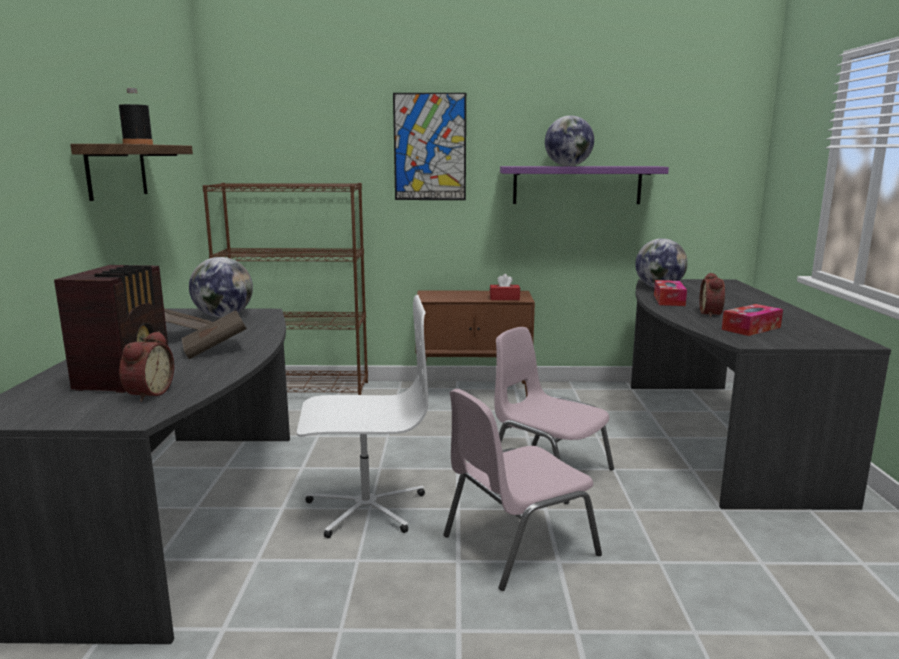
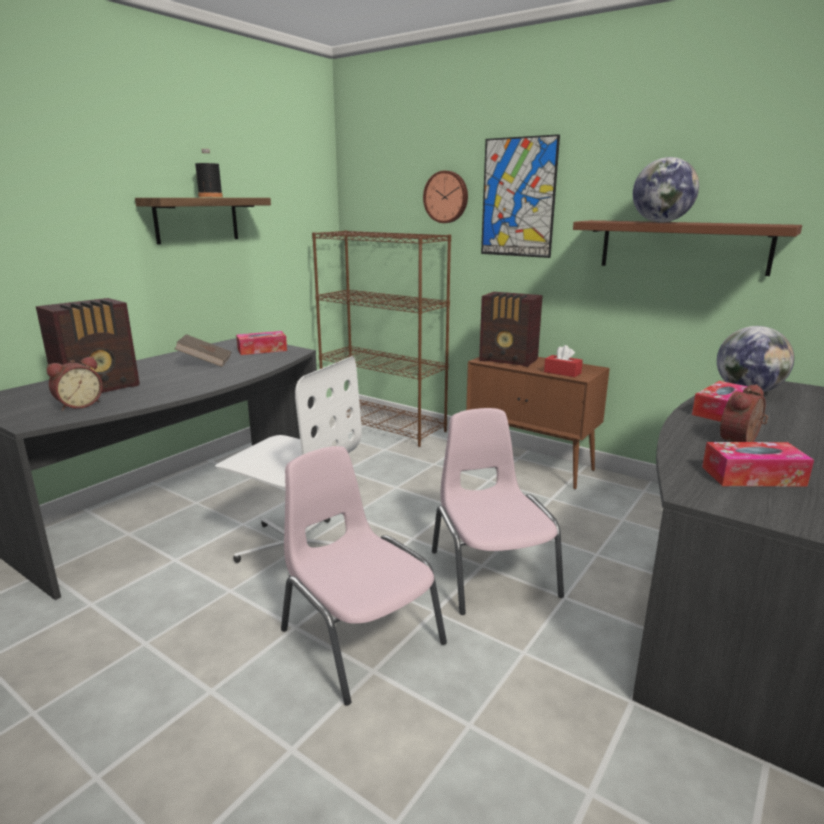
camera: 35 degrees right, 5 degrees up
brown book [182,310,247,359] -> none
globe [189,257,253,318] -> tissue box [236,331,287,355]
pink chair [443,389,602,591] -> pink chair turned 45 degrees clockwise [281,446,447,705]
purple shelf [500,166,669,204] -> brown shelf [573,220,802,276]
none -> wall clock [423,171,468,223]
none -> radio [479,292,543,367]

